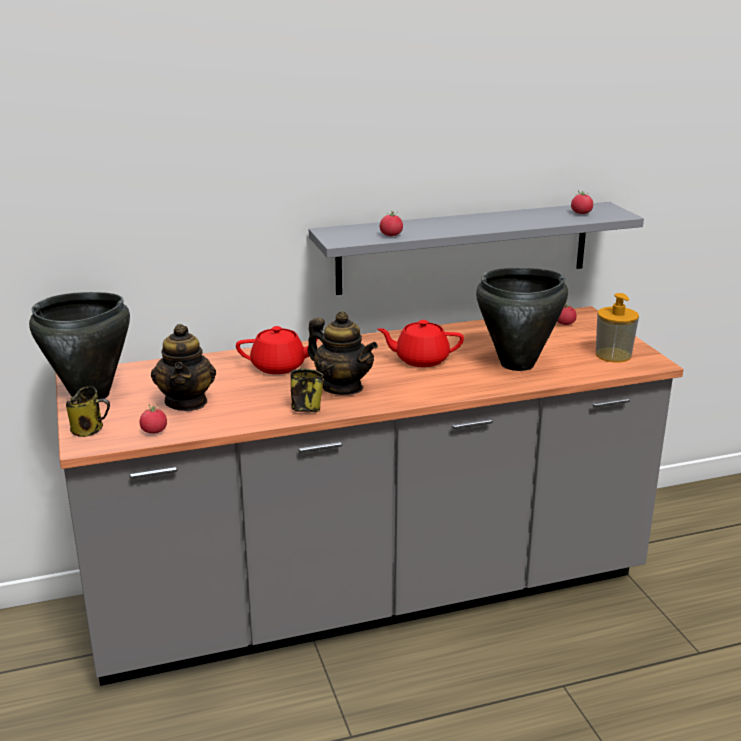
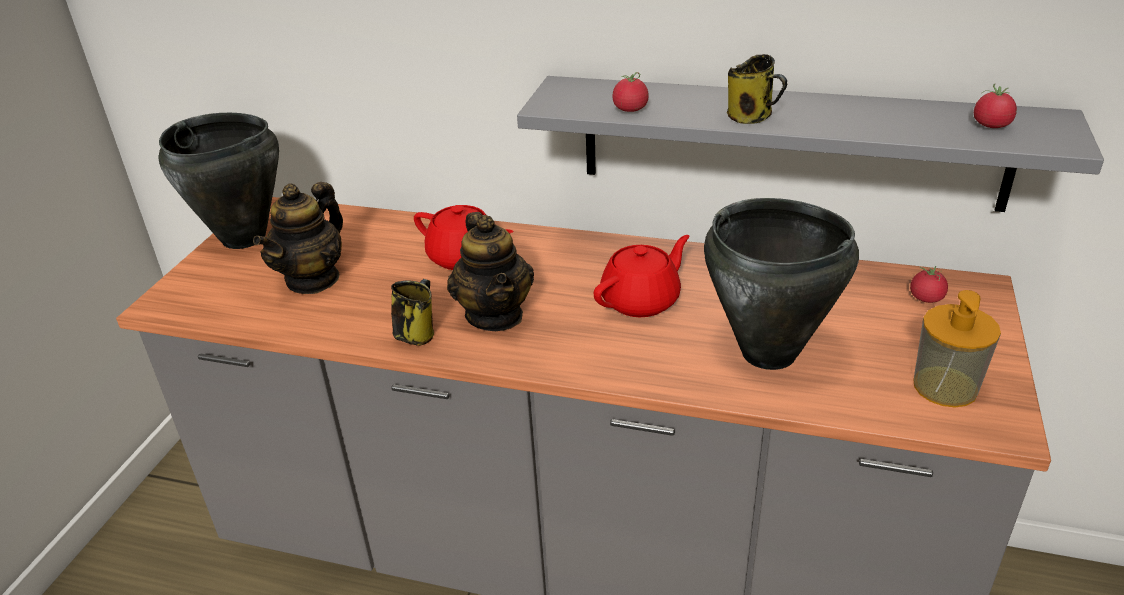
camera: 35 degrees right, 10 degrees up
mug [66,386,110,437] -> mug moved to [727,54,787,124]
tomato [140,405,167,434] -> none
red teapot [377,320,464,367] -> red teapot turned 105 degrees clockwise [593,235,690,317]

